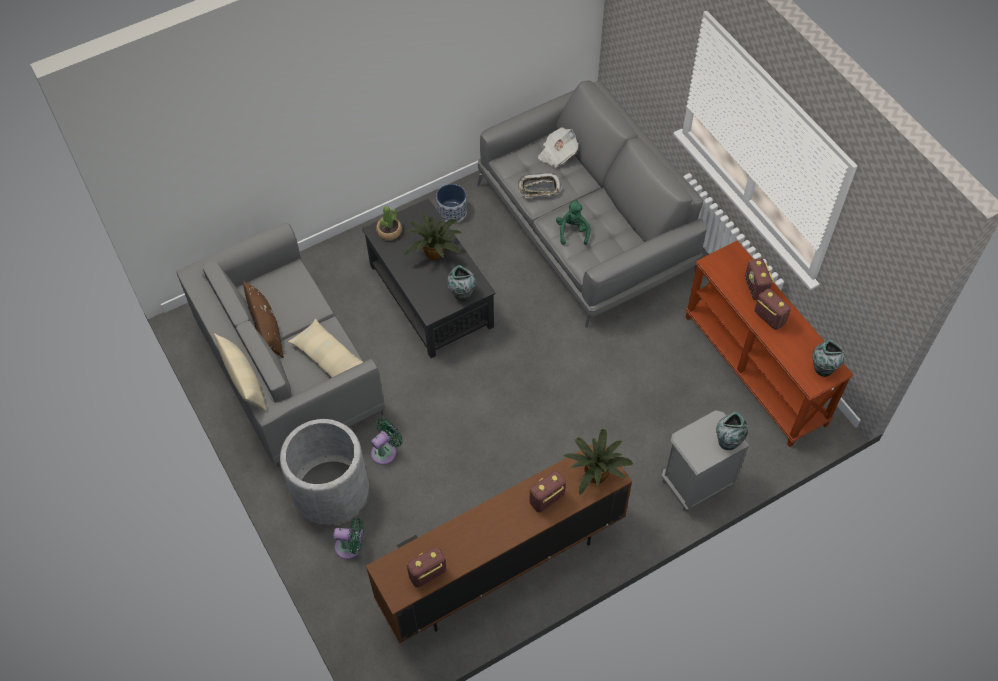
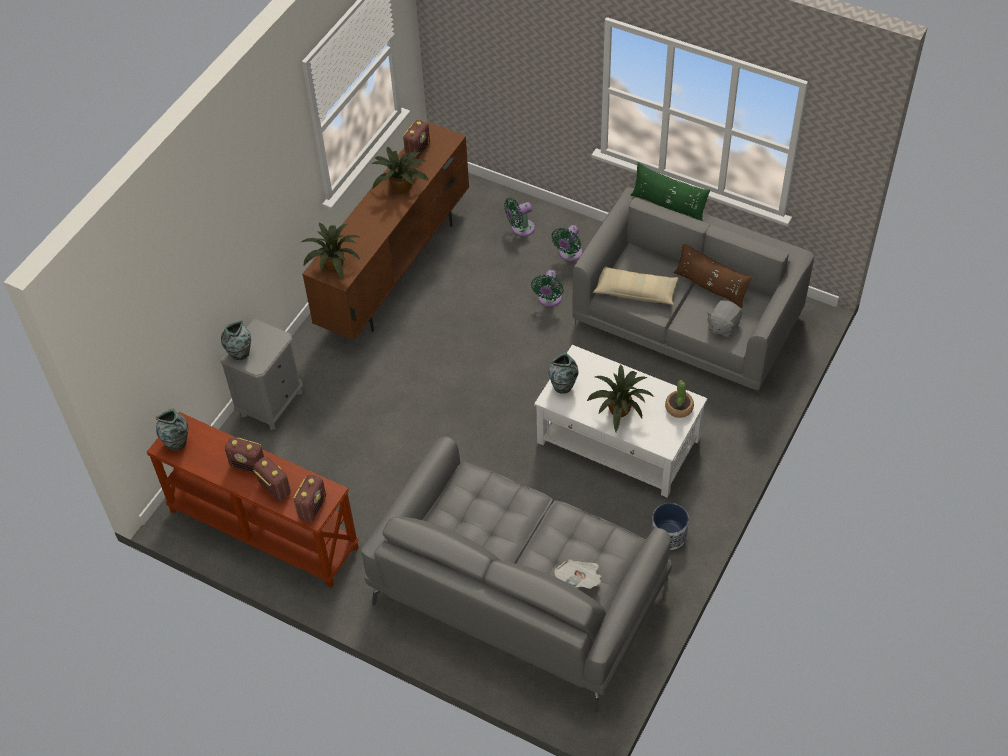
camera: 150 degrees right, 5 degrees down
beige pillow [214,333,267,412] -> green pillow [630,162,710,221]
grey planter [280,419,369,525] -> green fan [551,225,582,261]
black coffee table [362,198,496,358] -> white coffee table [534,345,707,498]
tray [518,172,562,198] -> none
radio [529,471,566,512] -> radio moved to [294,475,326,522]
green plush toy [556,200,590,245] -> none
none -> potted plant [372,147,429,193]
none -> grey plush toy [707,300,742,338]

